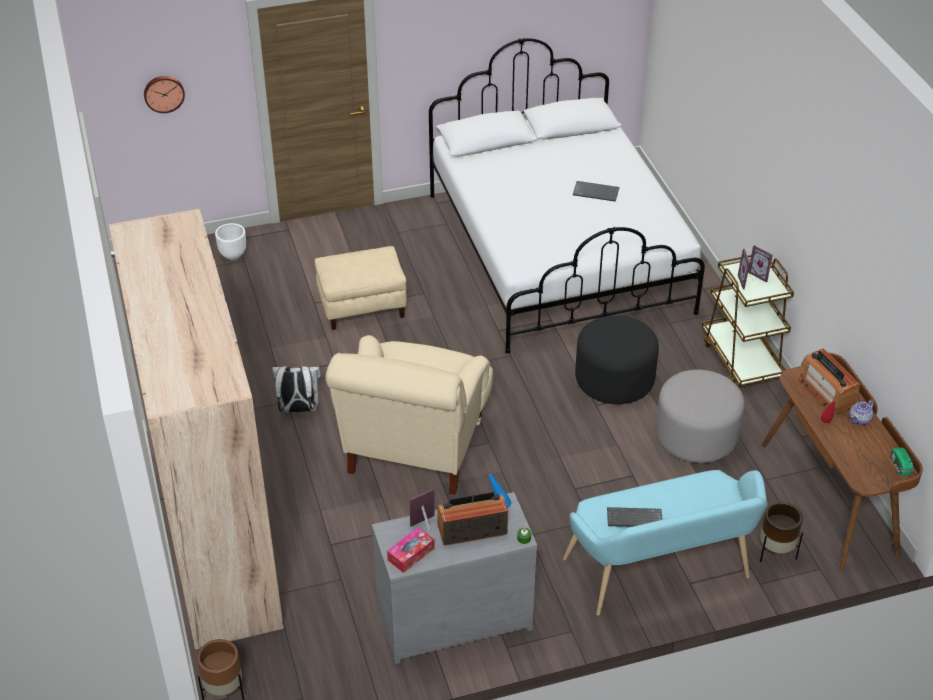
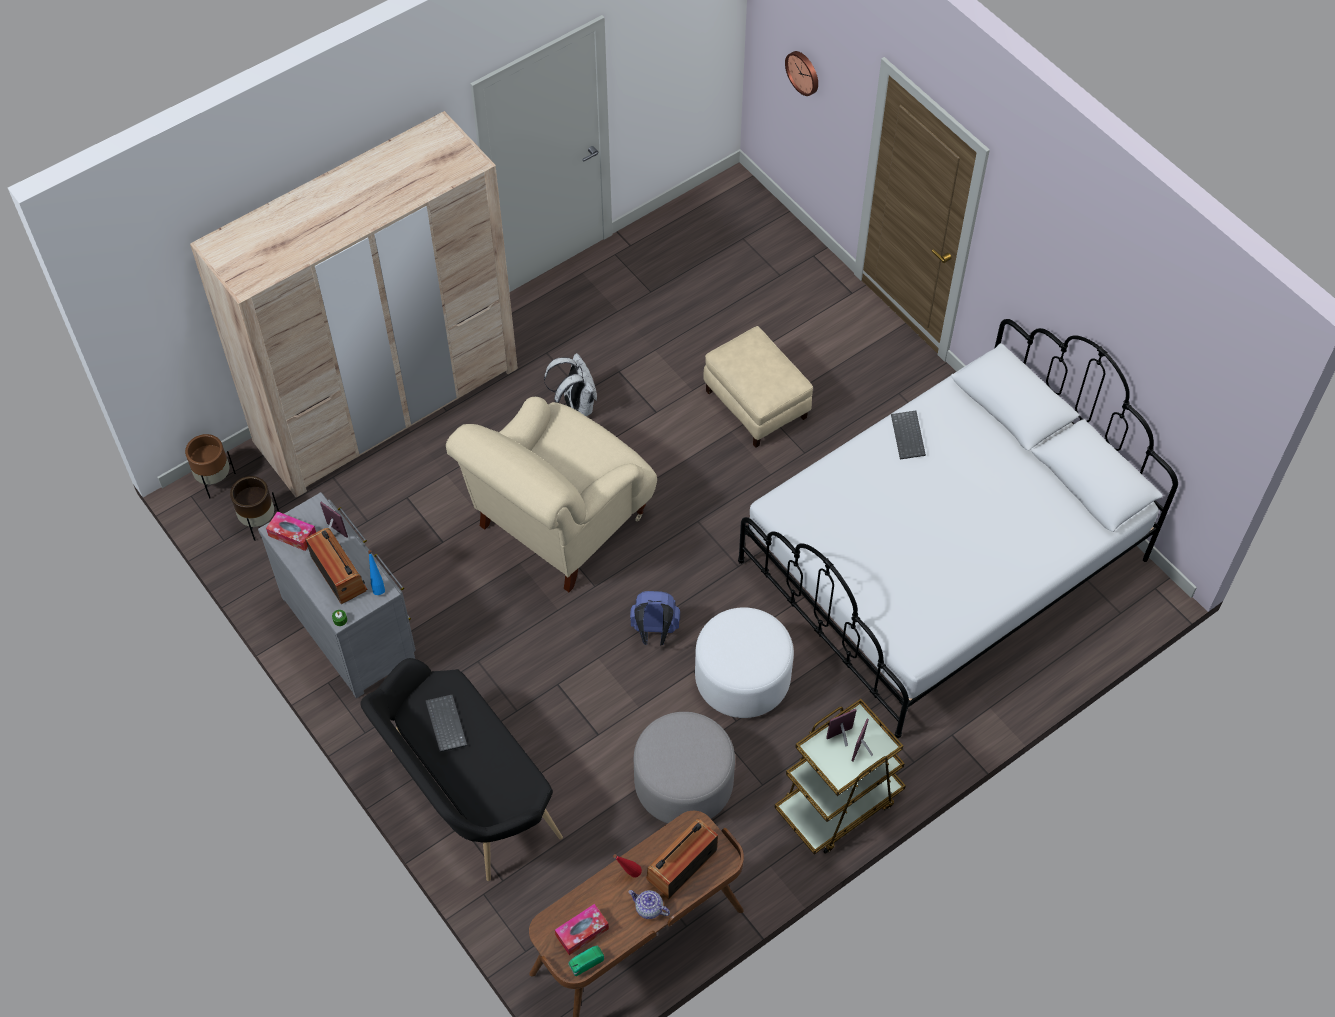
camera: 70 degrees right, 15 degrees up
white planter [215,223,246,260] -> none
beige armchair [325,335,493,495] -> beige armchair turned 45 degrees counterclockwise [446,397,657,592]
turquoise bench [563,470,768,616] -> black bench [360,658,563,881]
keyboard [573,181,619,202] -> keyboard moved to [891,411,926,459]
black ottoman [575,315,659,404] -> white ottoman [695,607,794,718]
brown planter [760,502,803,562] -> brown planter moved to [230,476,279,541]
none -> tissue box [555,904,609,955]
none -> blue backpack [630,591,680,645]

